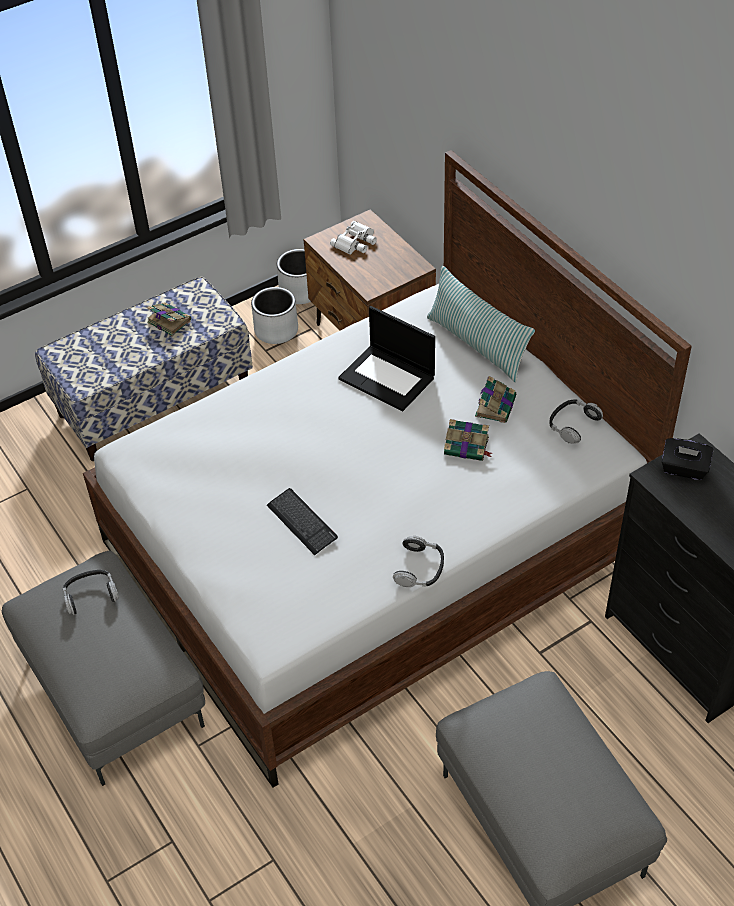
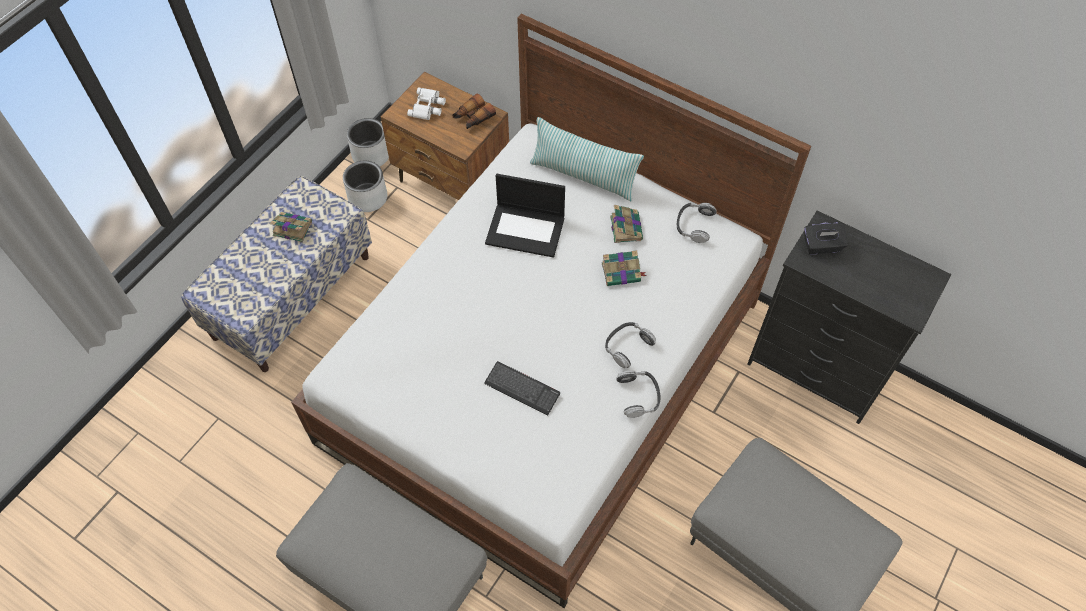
camera: 25 degrees left, 10 degrees up
headphones [63,570,119,615] -> headphones moved to [605,322,656,368]
none -> binoculars [453,94,496,129]

